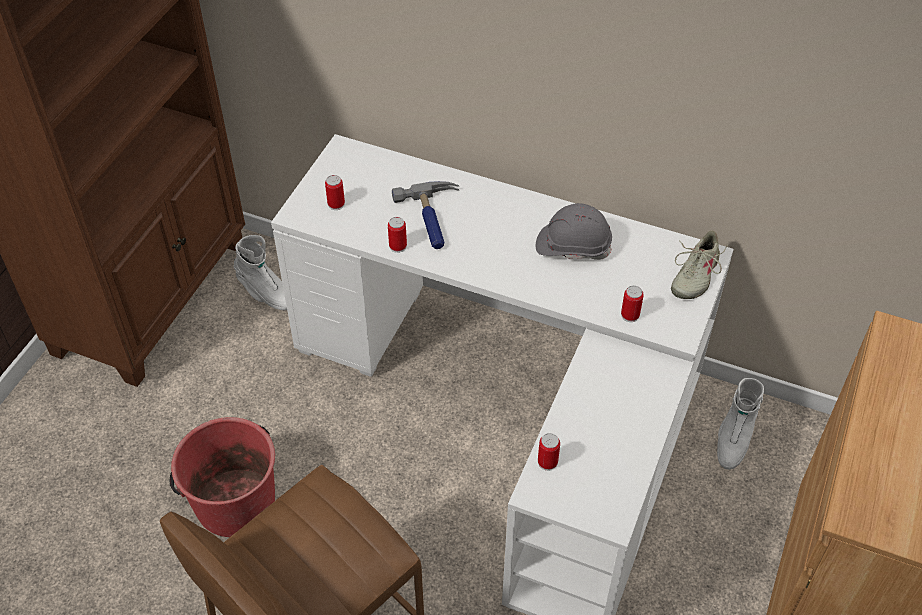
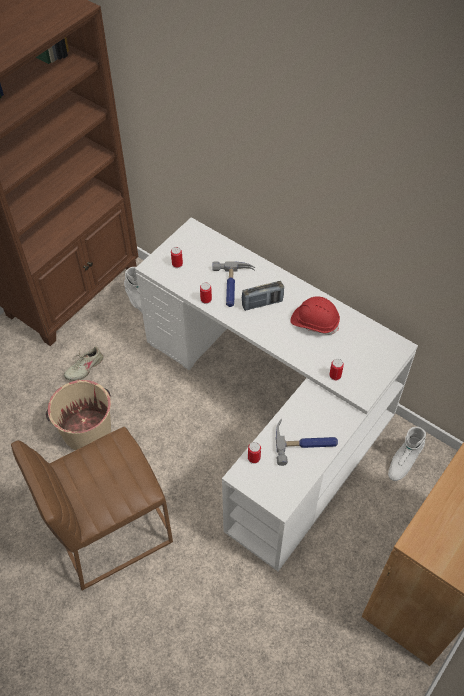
camera: 15 degrees right, 5 degrees up
red bucket [170,417,275,537] -> beige bucket [46,380,111,450]
grey hard hat [536,203,612,260] -> red hard hat [290,297,340,335]
beige shoe [671,231,728,299] -> beige shoe moved to [64,346,103,381]
none -> radio [242,281,284,311]
none -> hammer [276,419,338,466]

